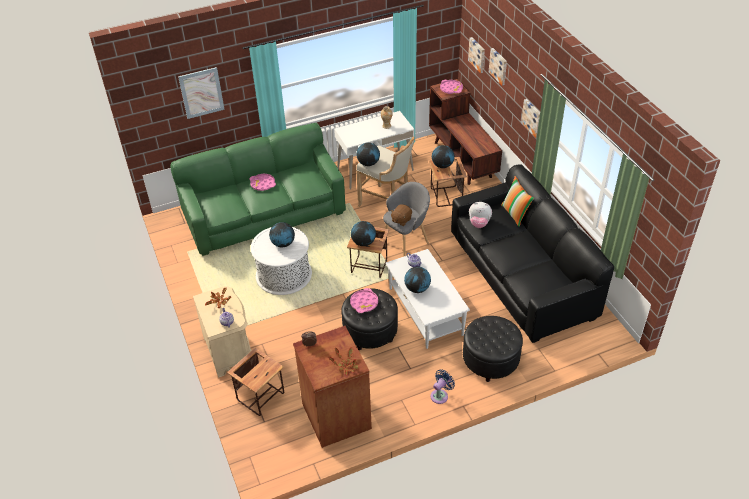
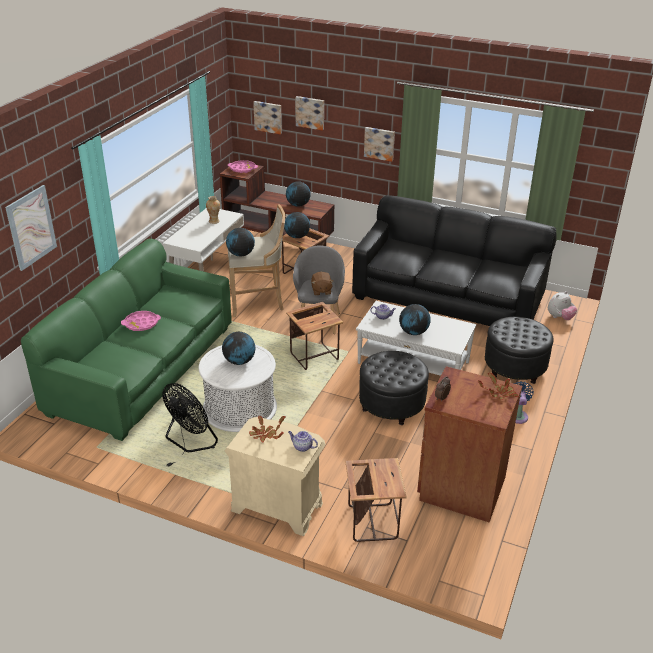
camera: 45 degrees left, 10 degrees down
pink tray [350,288,378,313] -> none
globe [351,221,376,246] -> globe moved to [286,181,311,207]
plush toy [469,202,492,228] -> plush toy moved to [548,291,577,320]
pillow [501,176,534,227] -> none
none -> black fan [162,383,218,467]

